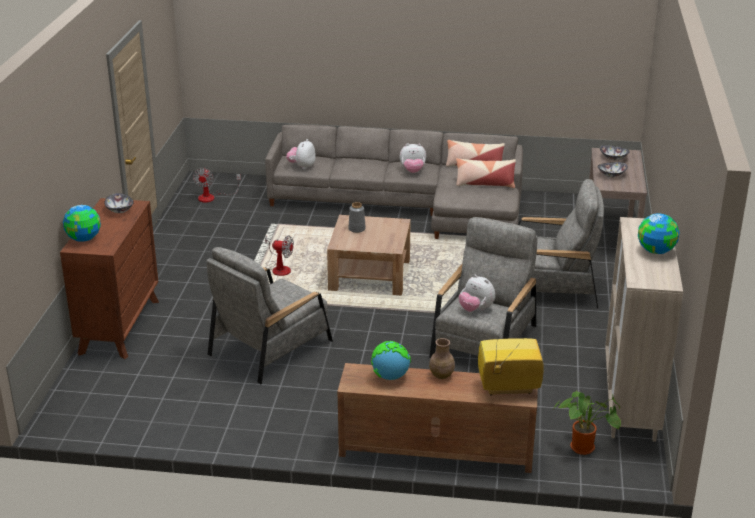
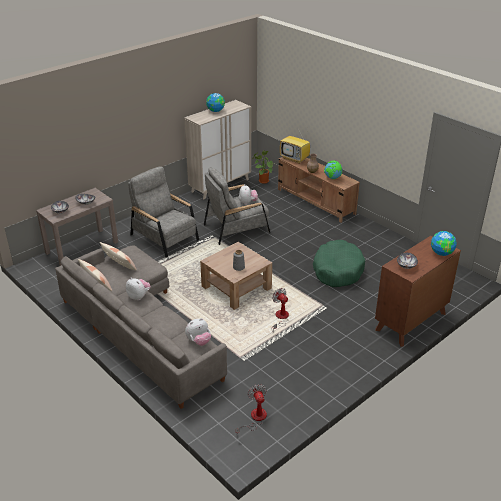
camera: 140 degrees left, 5 degrees up
fan [193,168,241,203] -> fan turned 60 degrees counterclockwise [236,384,267,434]
grey armchair [207,247,333,384] -> green dog bed [313,240,365,287]

